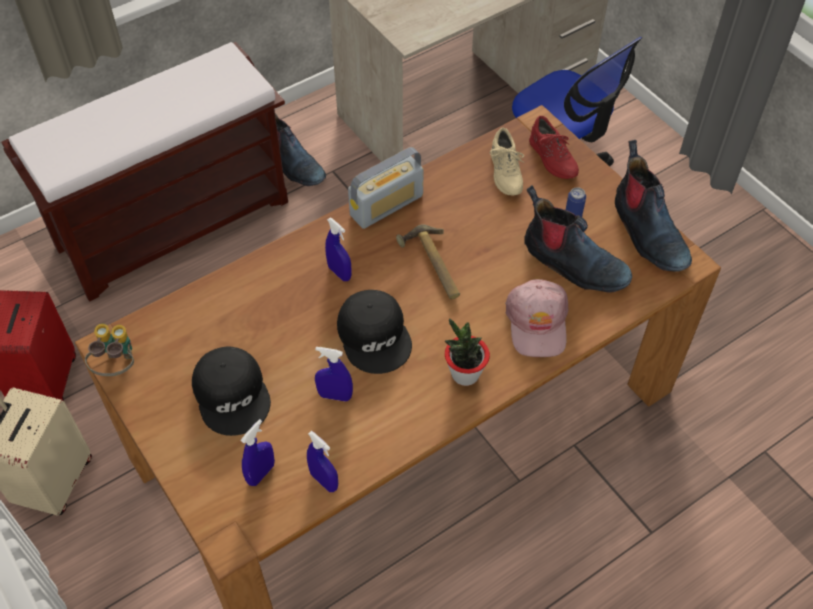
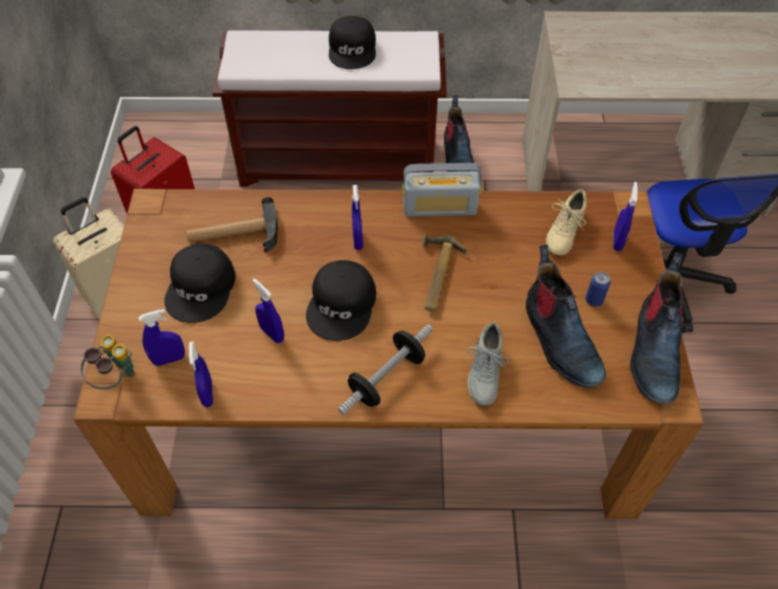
camera: 35 degrees right, 0 degrees up
binoculars [85,323,134,376] -> binoculars moved to [80,334,135,390]
potted plant [445,319,490,386] -> dumbbell [338,324,433,415]
pink cap [505,279,568,357] -> grey shoe [467,322,508,406]
red shoe [529,116,579,179] -> blue spray bottle [613,182,638,251]
none -> hammer [186,197,278,253]
none -> black cap [329,16,376,69]

